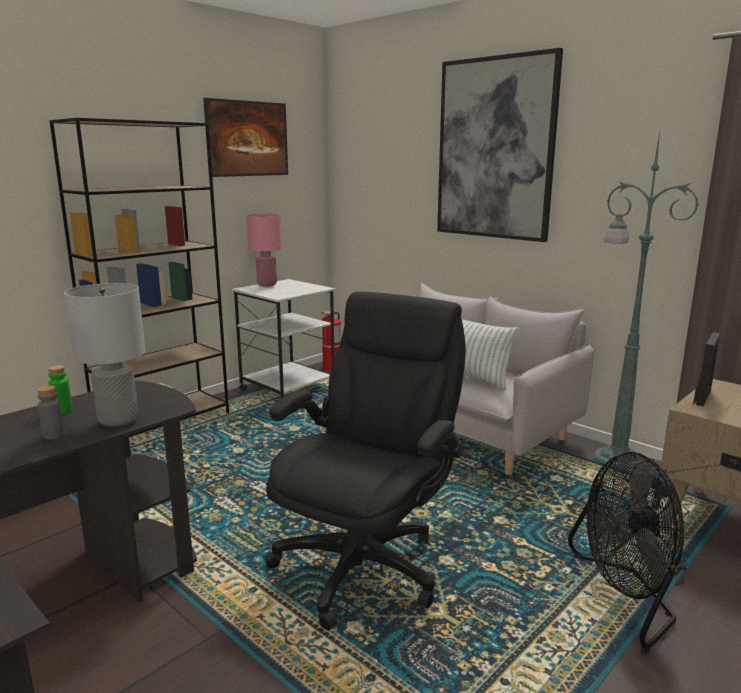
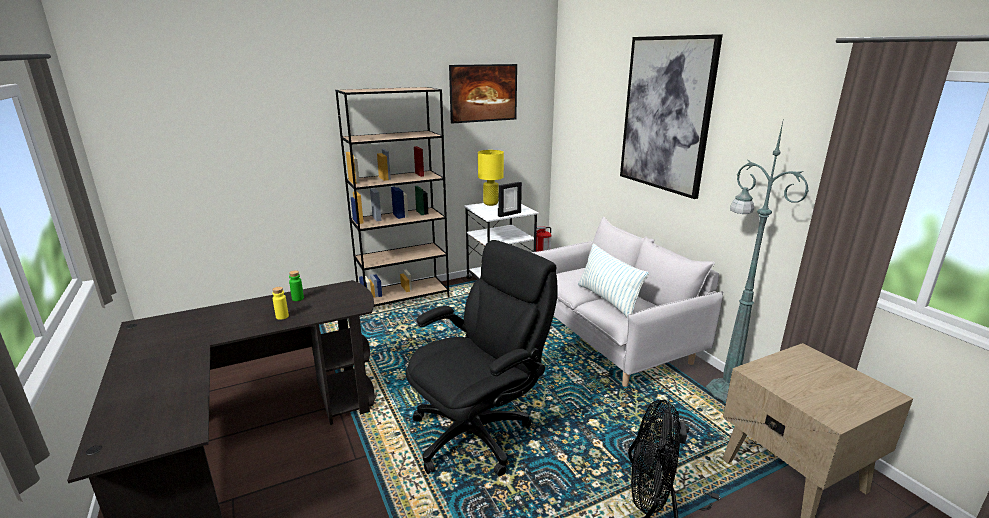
camera: 20 degrees right, 5 degrees up
grey bottle [37,385,65,440] -> yellow bottle [272,287,289,320]
grey table lamp [64,283,145,427] -> none
pink table lamp [246,214,282,287] -> yellow table lamp [478,150,504,206]
picture frame [693,332,720,406] -> picture frame moved to [498,182,522,217]

